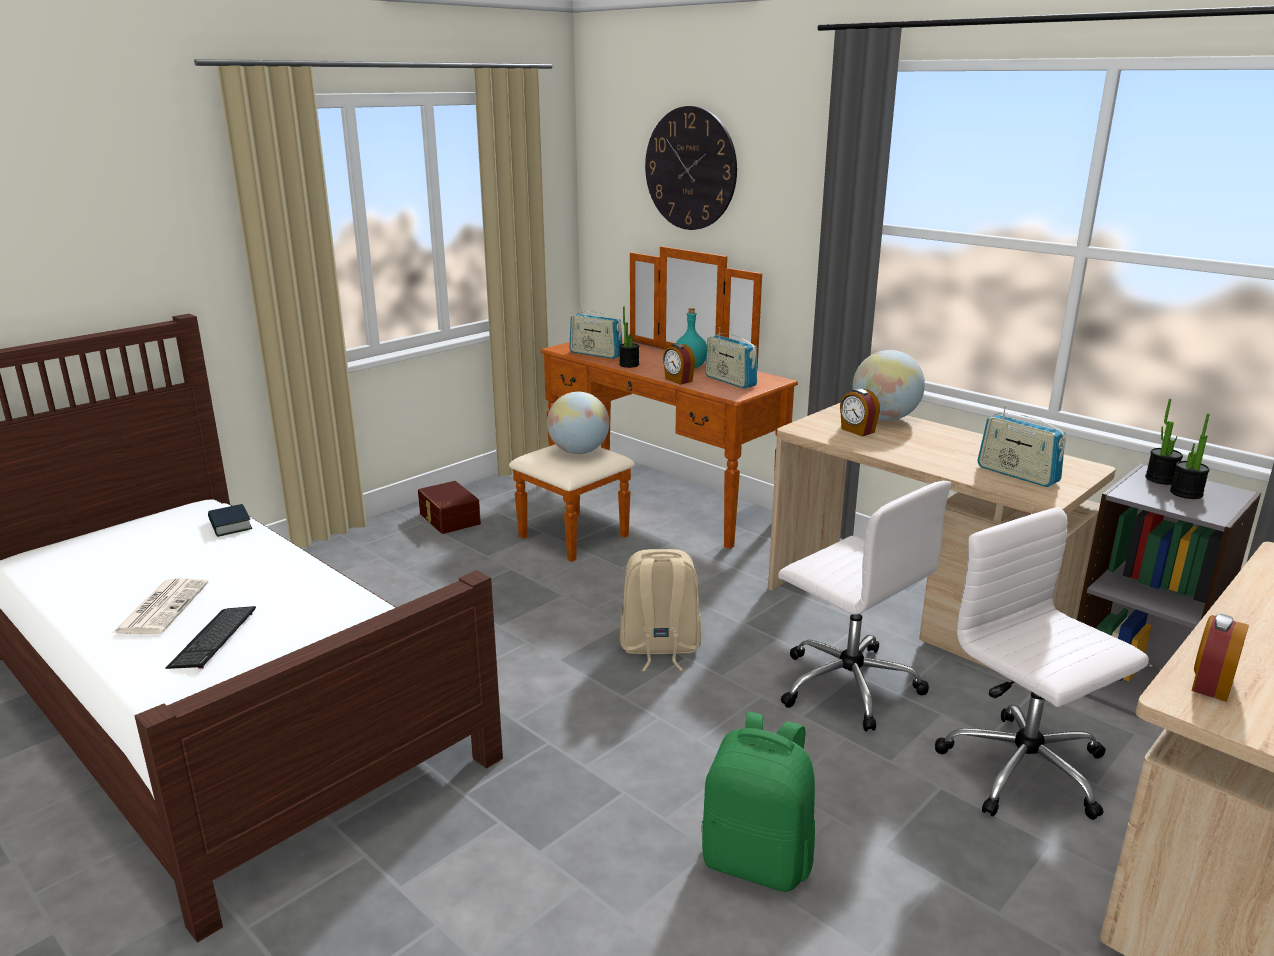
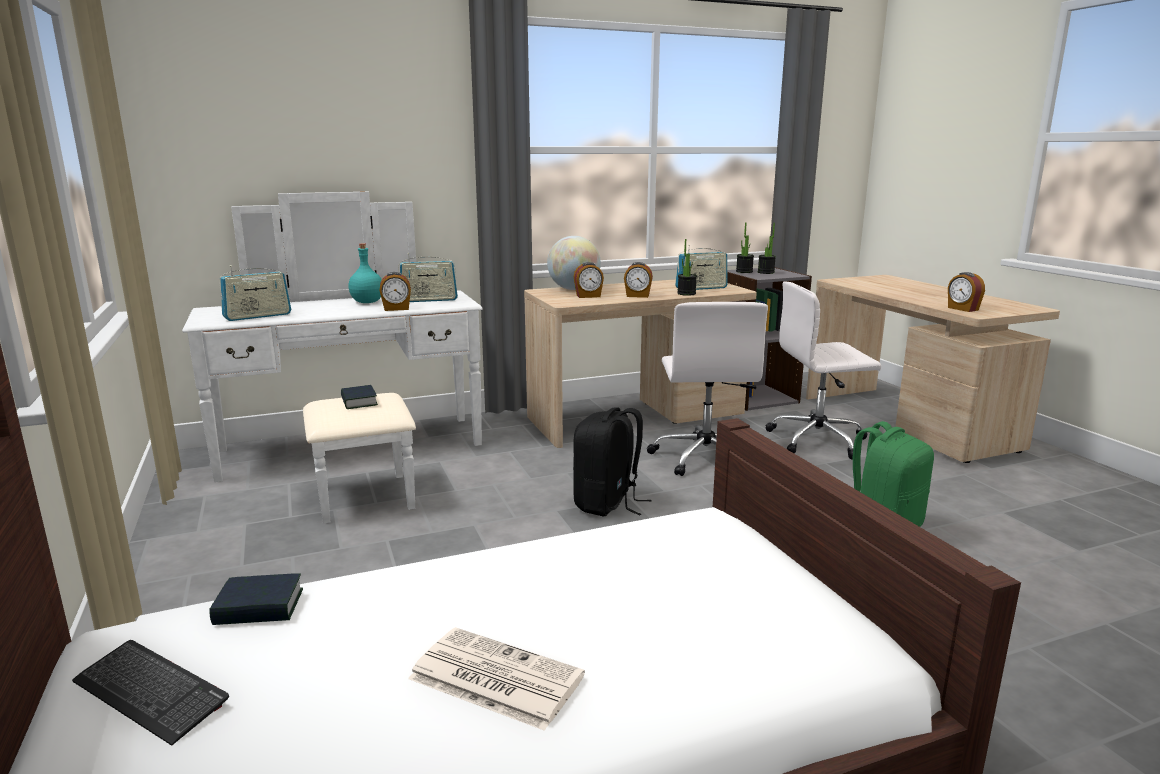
camera: 65 degrees left, 5 degrees down
keyboard [165,606,256,669] -> keyboard moved to [72,640,229,746]
brown storage box [418,481,481,534] -> none
brown dresser [509,246,798,562] -> white dresser [182,192,482,524]
globe [547,392,609,454] -> book [341,385,378,409]
potted plant [619,307,639,368] -> potted plant moved to [677,239,697,296]
beige backpack [620,549,701,671] -> black backpack [573,407,652,516]
wall clock [645,106,737,230] -> none
white office chair [778,481,951,731] -> white office chair turned 105 degrees clockwise [647,302,768,476]
none -> alarm clock [624,262,653,298]

